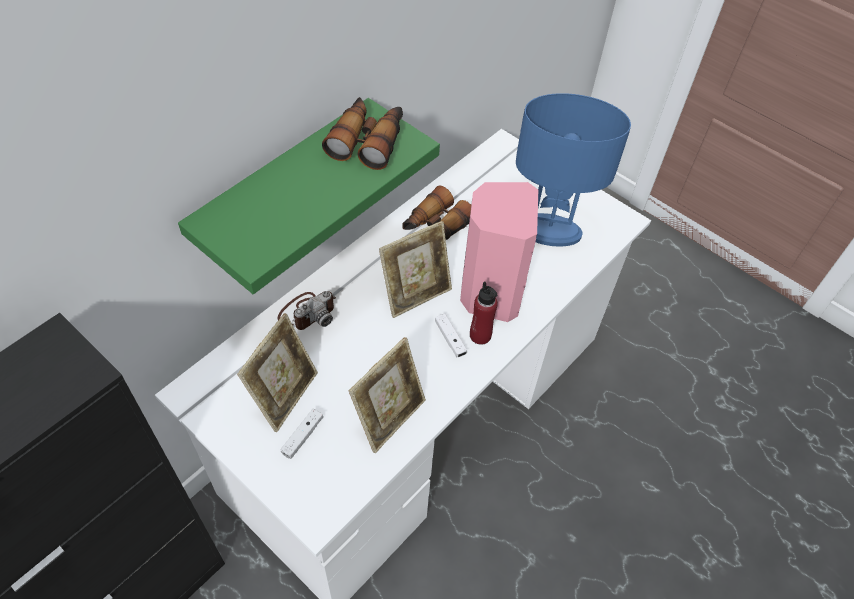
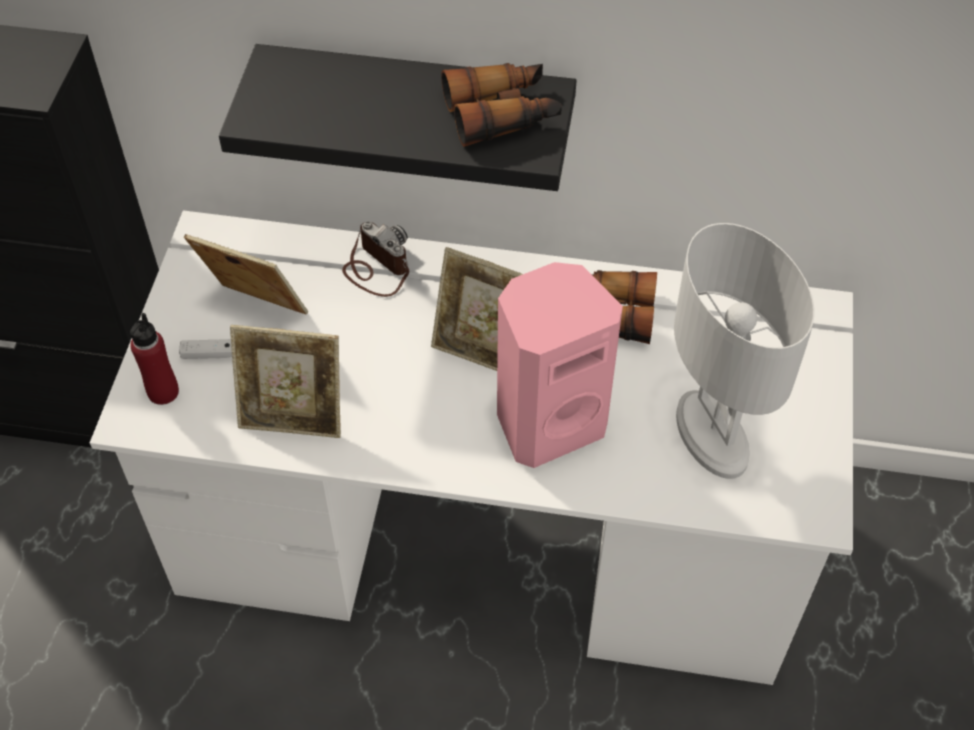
camera: 60 degrees right, 0 degrees up
green shelf [178,98,440,294] -> black shelf [219,44,576,191]
picture frame [237,313,318,432] -> picture frame turned 150 degrees counterclockwise [184,234,308,315]
camera [278,291,336,330] -> camera turned 150 degrees counterclockwise [342,221,409,297]
white game controller [435,314,467,357] -> none
red bottle [470,281,498,345] -> red bottle moved to [130,313,179,405]
blue table lamp [516,93,631,246] -> white table lamp [674,223,815,479]

